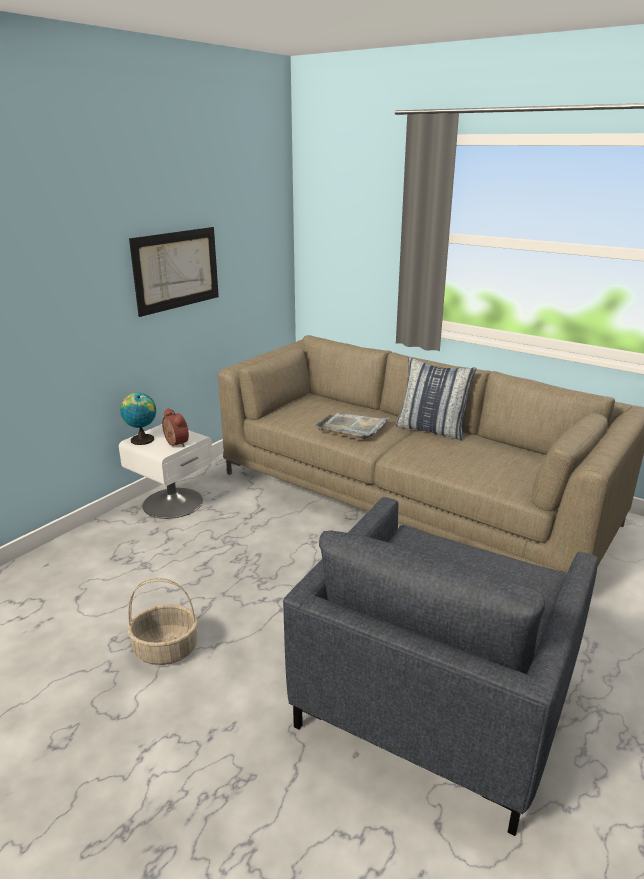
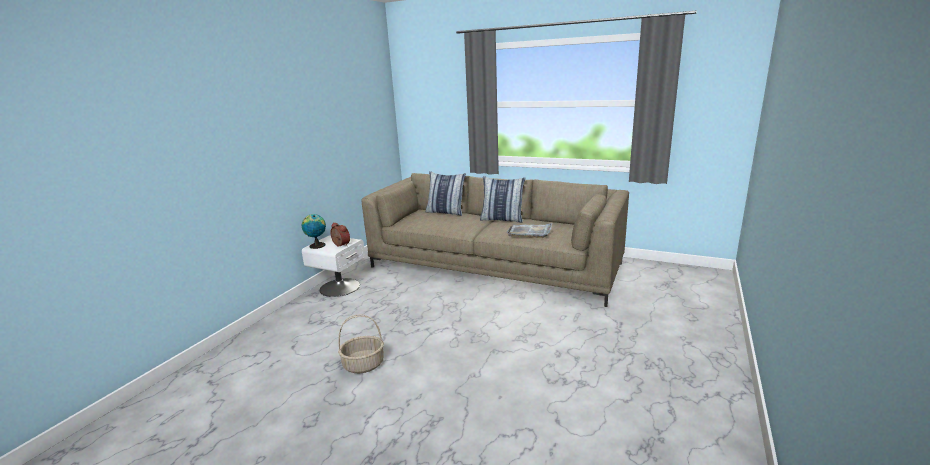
camera: 10 degrees left, 5 degrees down
picture [129,227,219,317] -> none
grey armchair [283,497,598,836] -> none
grey tray [315,413,390,440] -> grey tray moved to [506,223,552,238]
none -> pillow [426,171,466,216]

